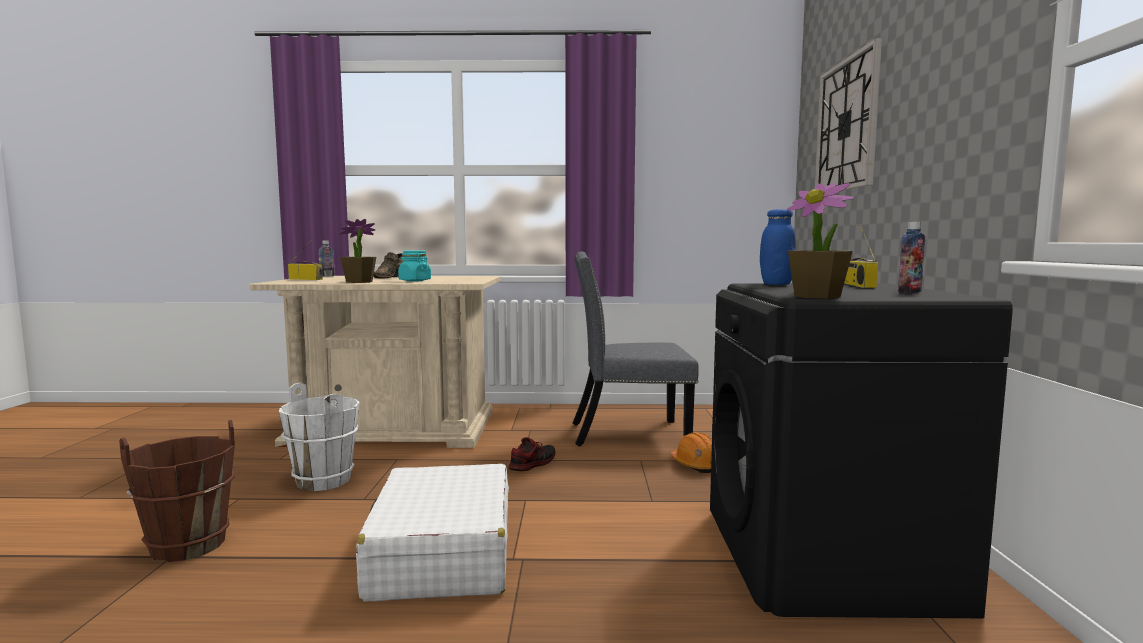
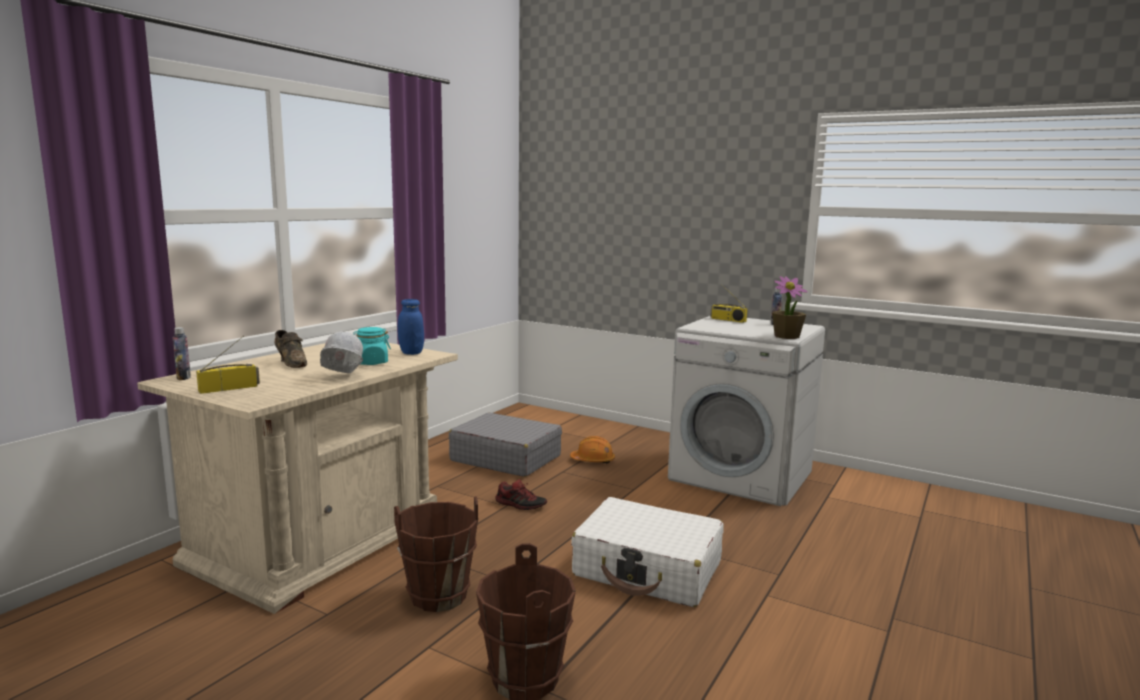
camera: 60 degrees left, 5 degrees up
white bucket [279,383,360,491] -> brown bucket [394,496,478,612]
potted plant [340,219,376,283] -> white hard hat [320,331,363,373]
shoe [508,437,556,471] -> shoe turned 135 degrees clockwise [495,479,547,510]
grey chair [572,252,699,446] -> grey suitcase [449,412,562,477]
black washing machine [710,283,1013,618] -> white washing machine [668,316,825,506]
blue jar [760,209,796,285] -> blue jar moved to [398,299,424,355]
wall clock [815,38,882,191] -> none

